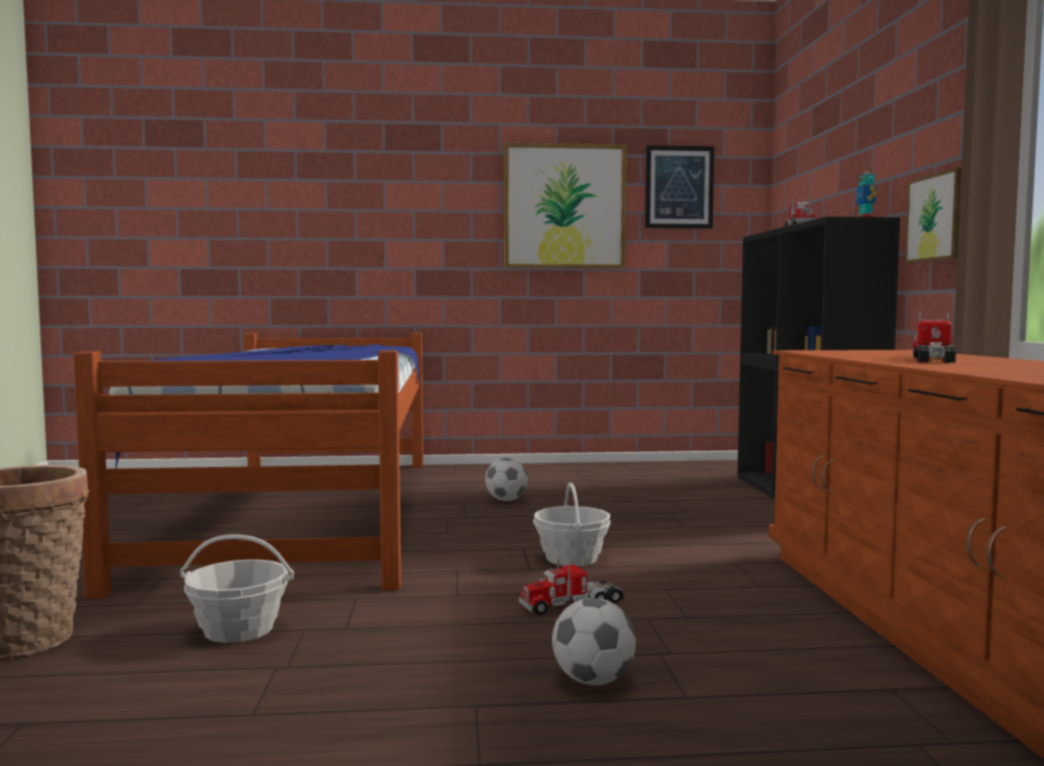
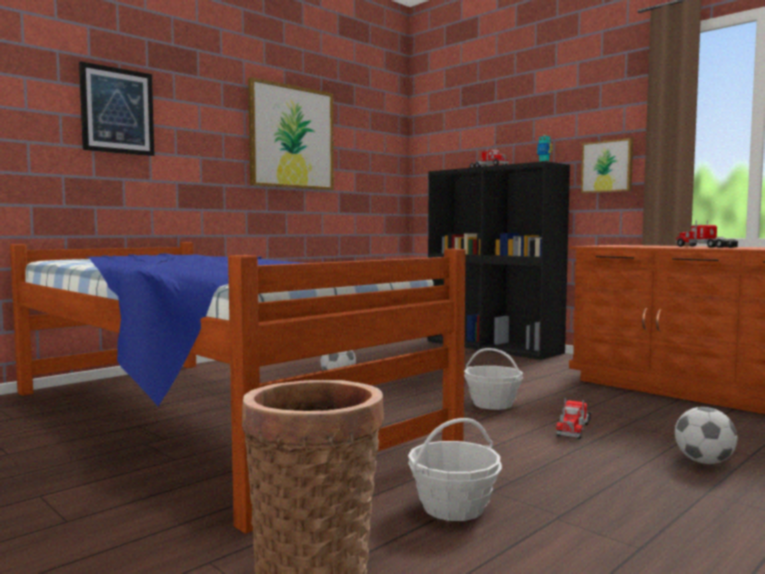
camera: 40 degrees left, 0 degrees up
picture [645,145,714,229] -> picture moved to [79,61,155,156]

